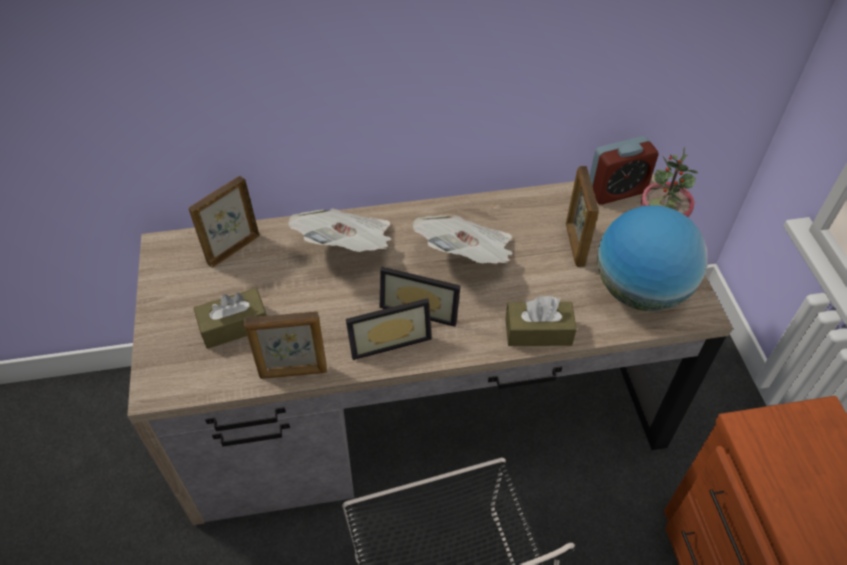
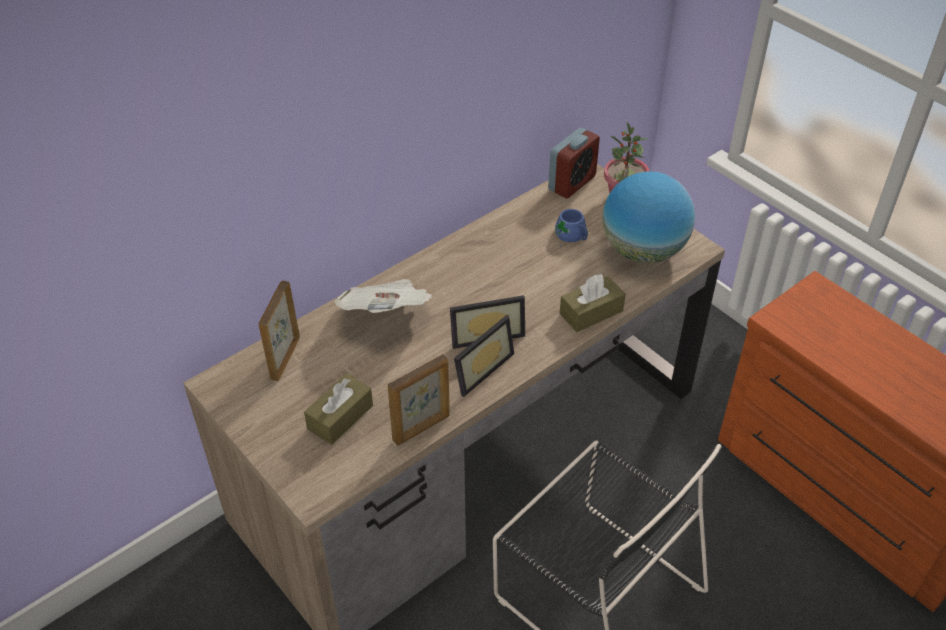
camera: 30 degrees left, 5 degrees down
newspaper [413,215,513,264] -> none
picture frame [566,166,599,267] -> blue mug [555,209,588,247]

